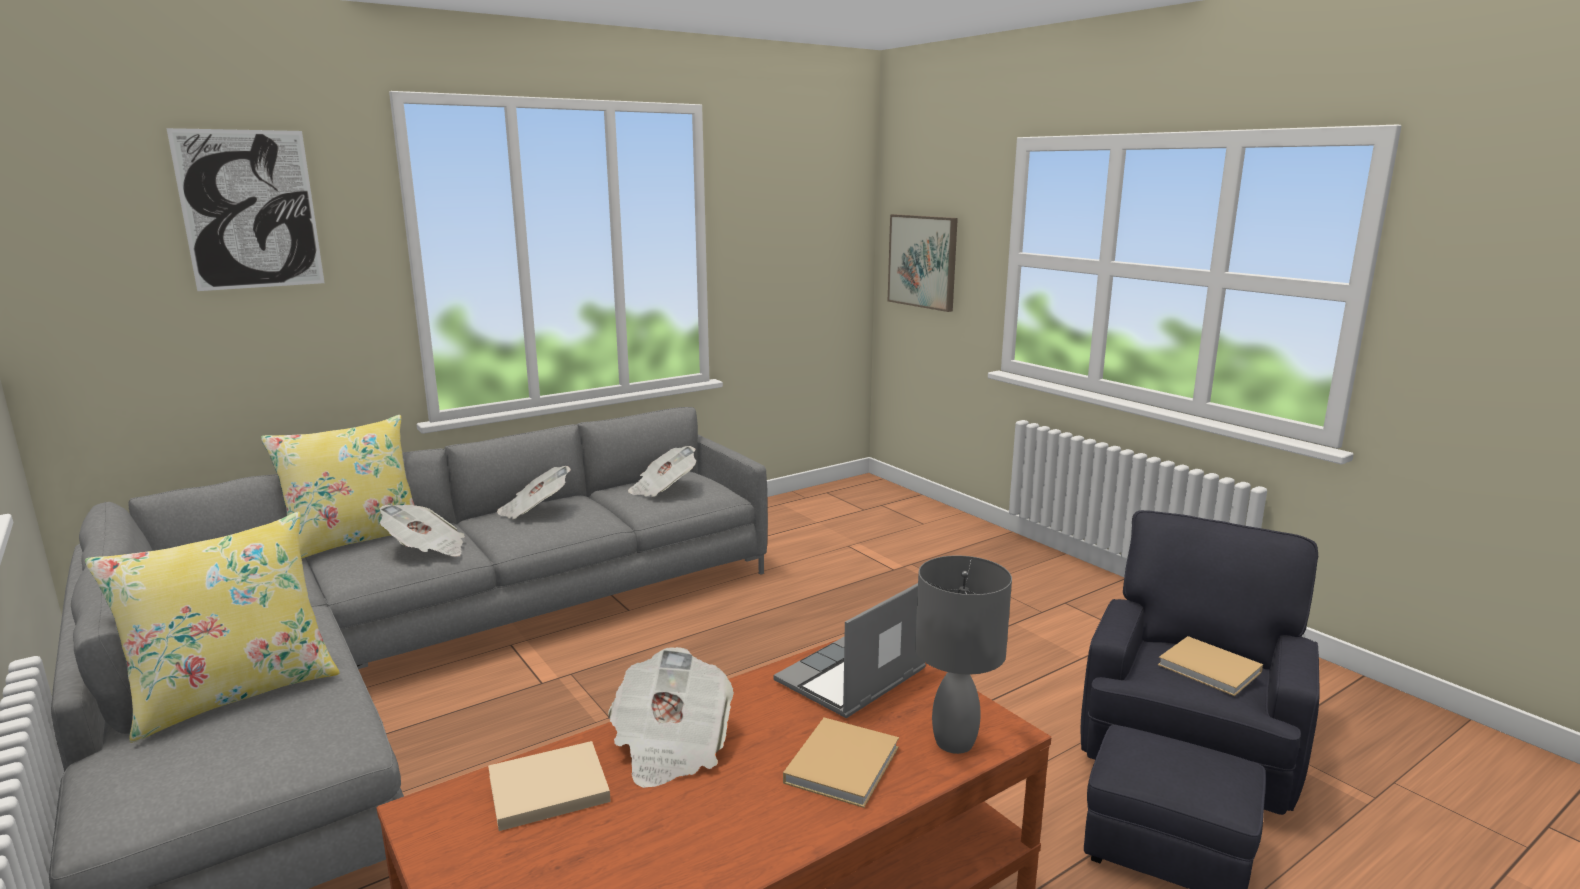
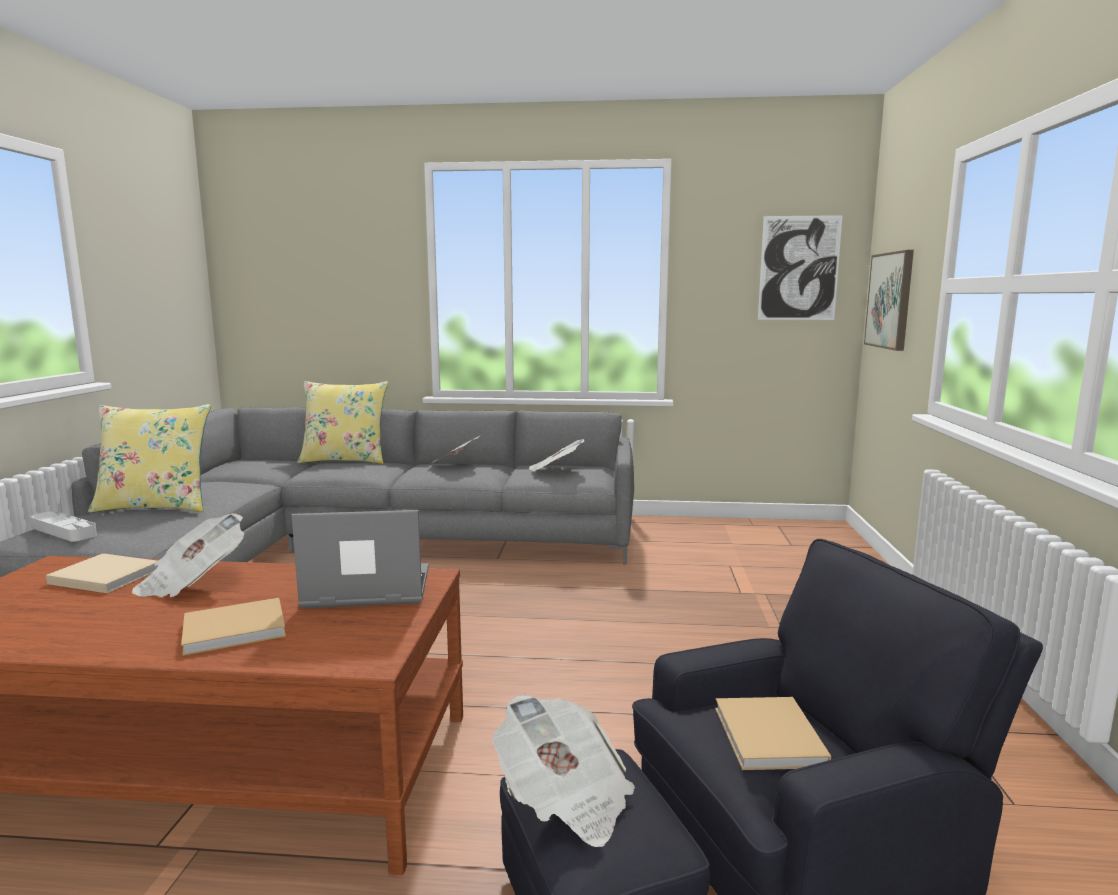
camera: 40 degrees right, 5 degrees down
picture [166,128,325,291] -> picture moved to [758,215,843,320]
newspaper [380,505,465,556] -> newspaper moved to [493,695,635,847]
grey table lamp [915,556,1012,754] -> none
none -> grey tray [30,511,97,542]

